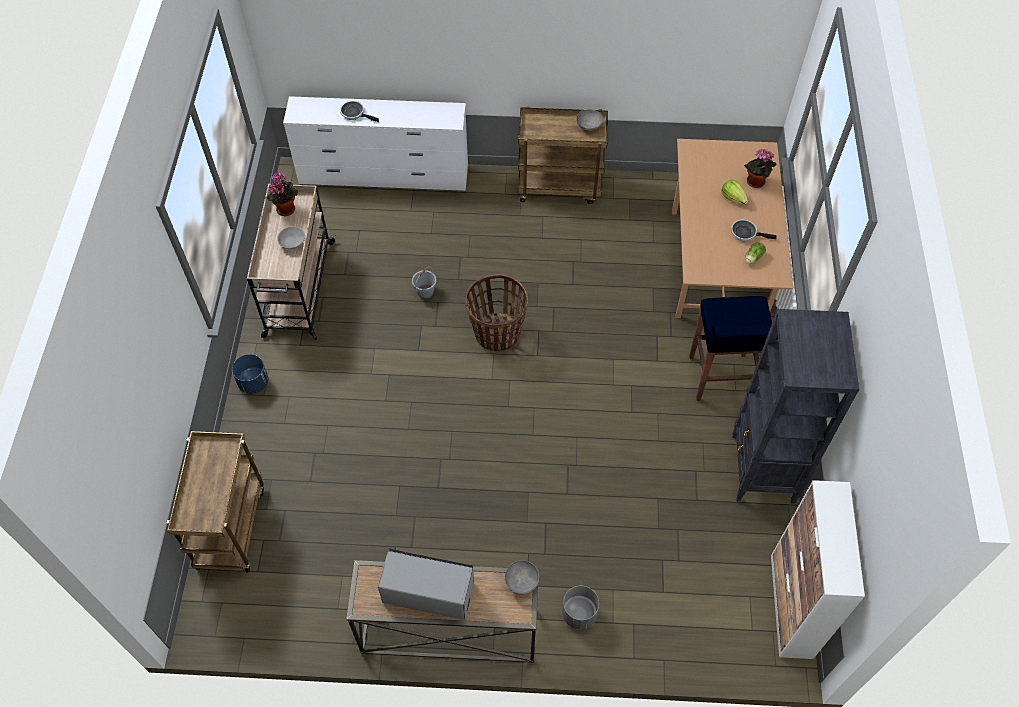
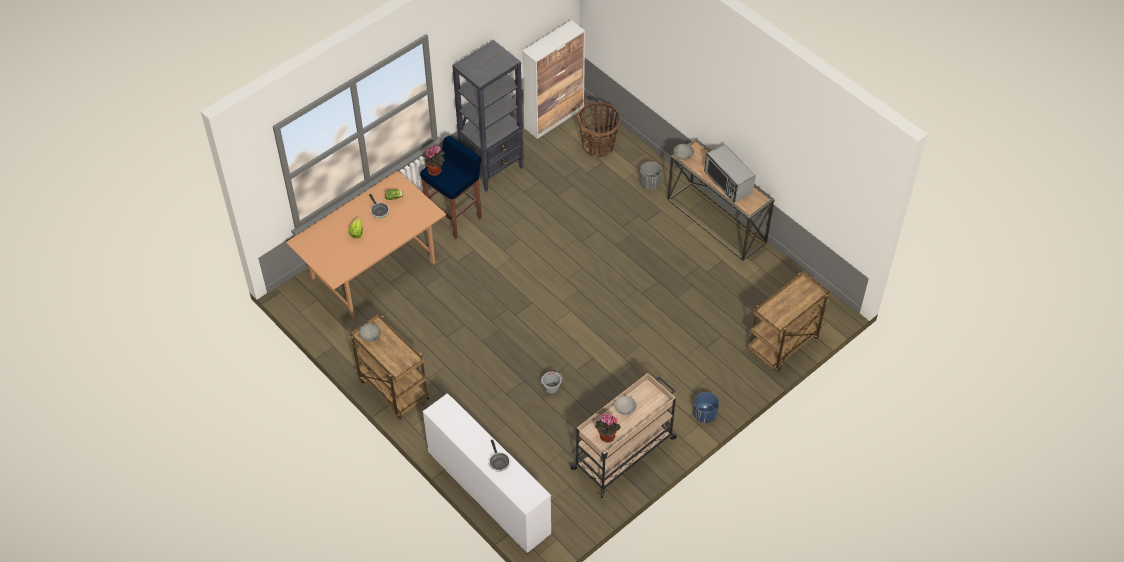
camera: 135 degrees left, 5 degrees down
basket [465,274,528,352] -> basket moved to [577,102,620,158]
potted plant [744,149,776,188] -> potted plant moved to [424,145,445,176]

